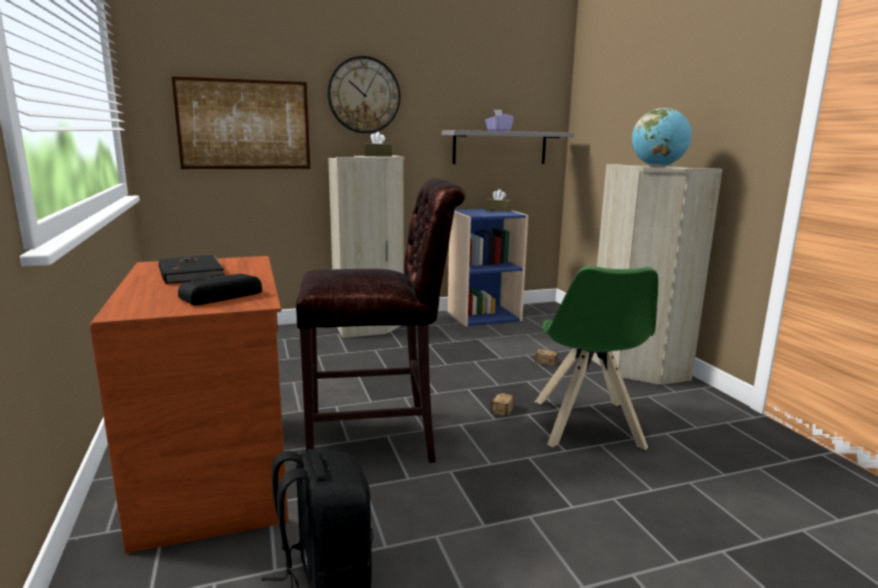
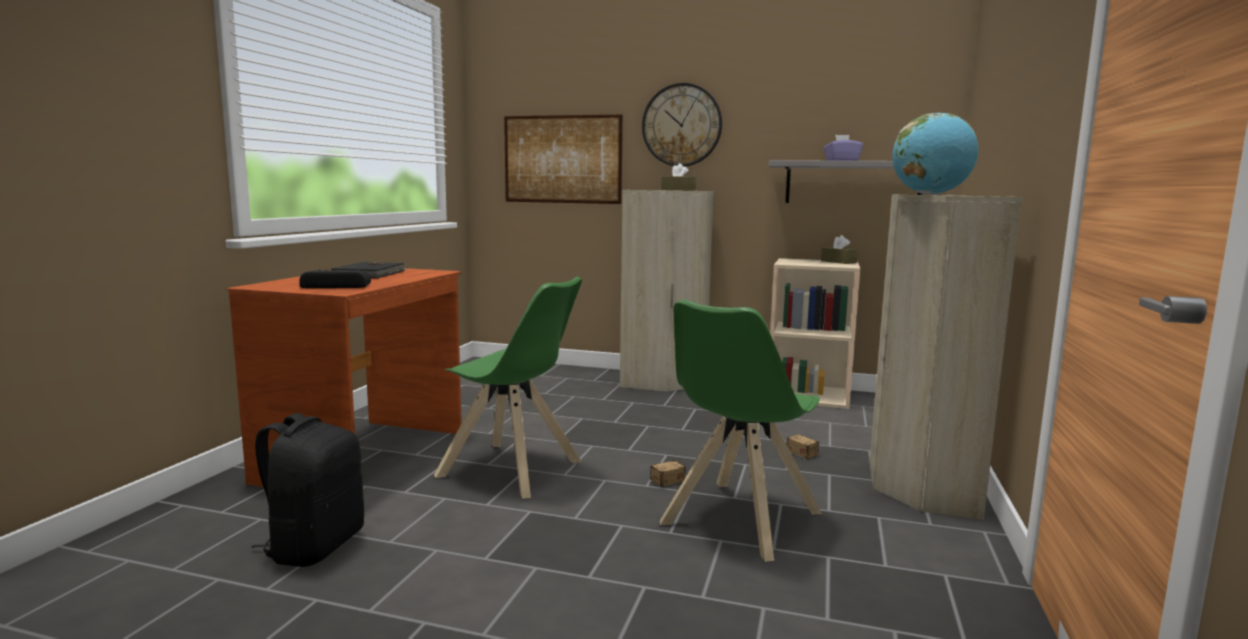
camera: 35 degrees right, 5 degrees down
brown stool [296,178,465,463] -> green chair [434,277,582,499]
blue bookcase [448,209,528,326] -> beige bookcase [770,258,860,409]

